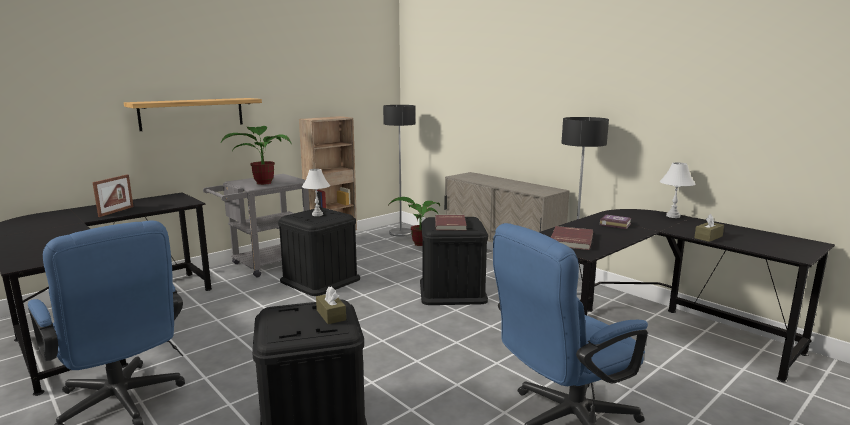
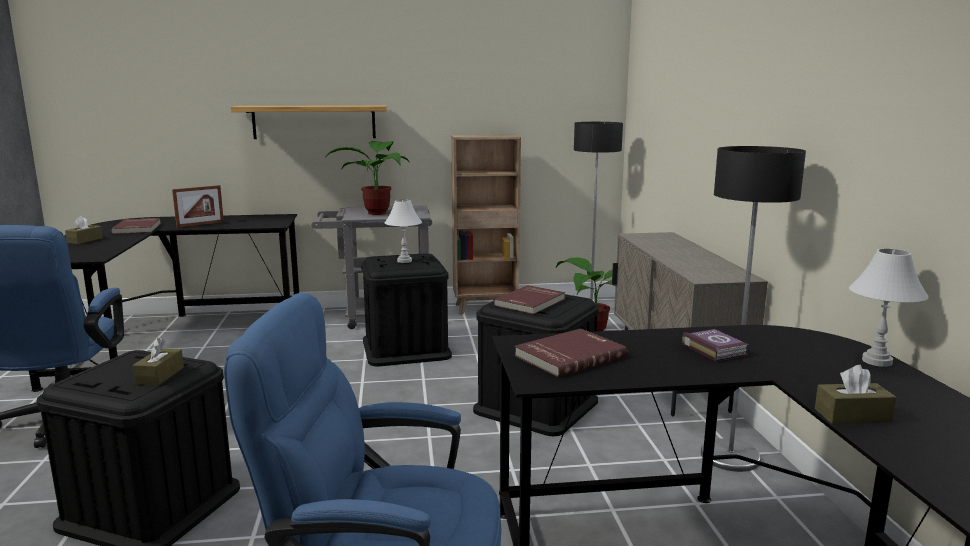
camera: 35 degrees right, 0 degrees up
none -> brown tissue box [65,216,103,244]
none -> red book [111,218,161,234]

